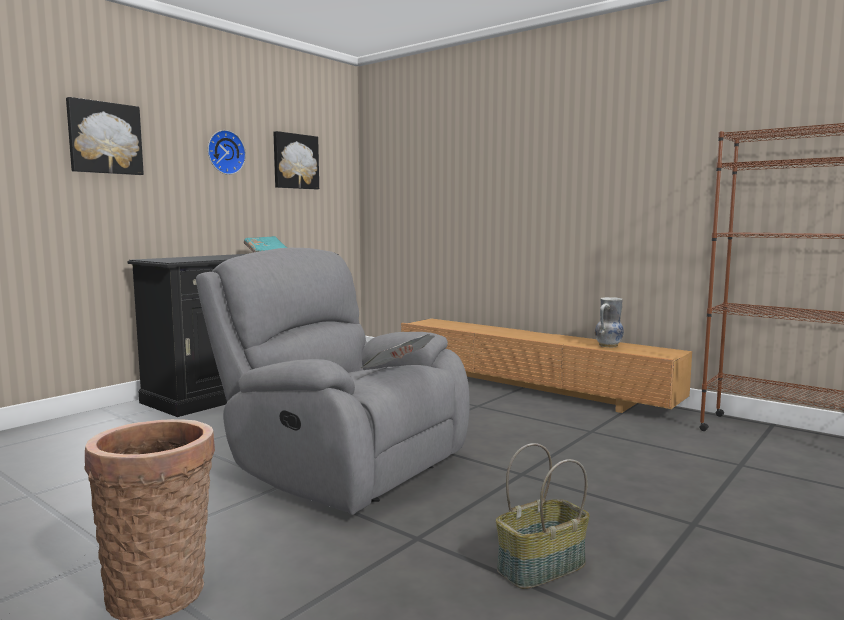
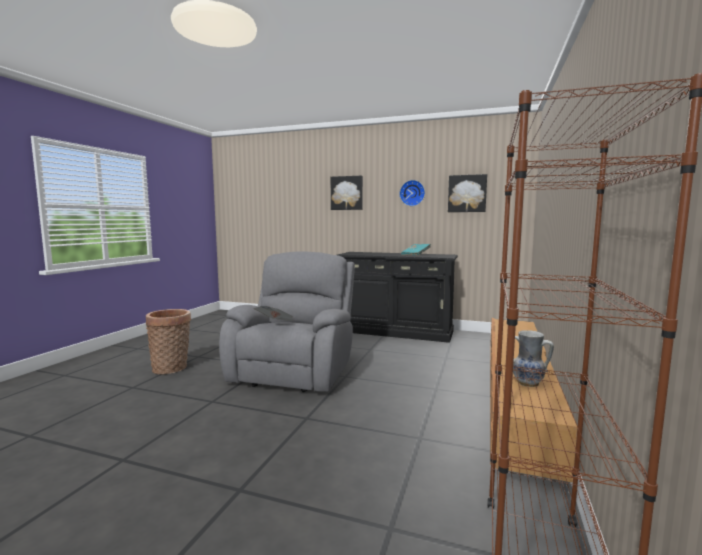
camera: 70 degrees right, 0 degrees up
basket [496,443,590,589] -> none

